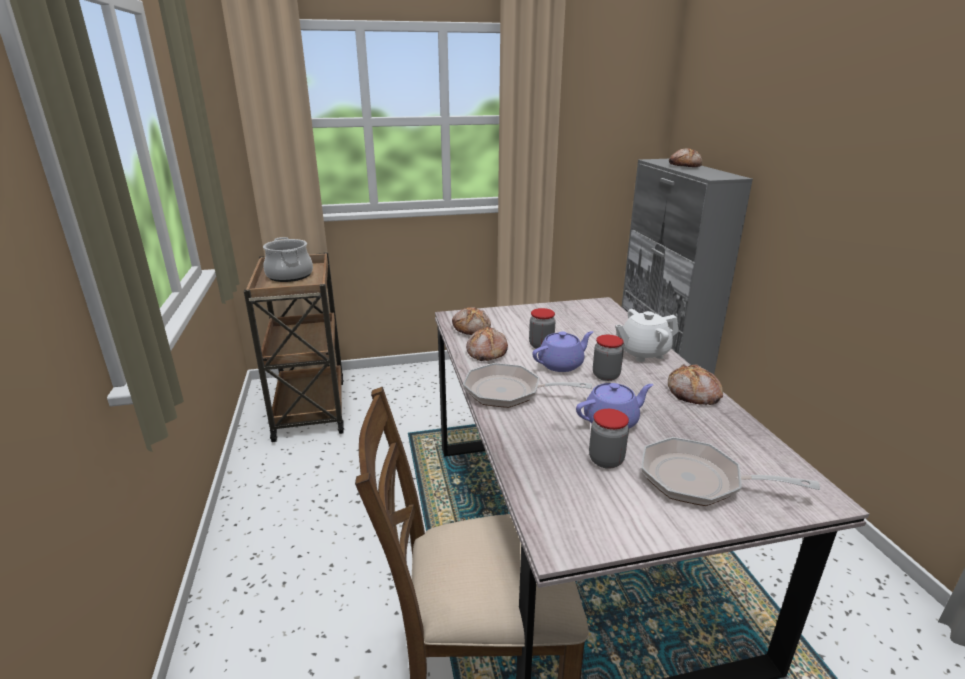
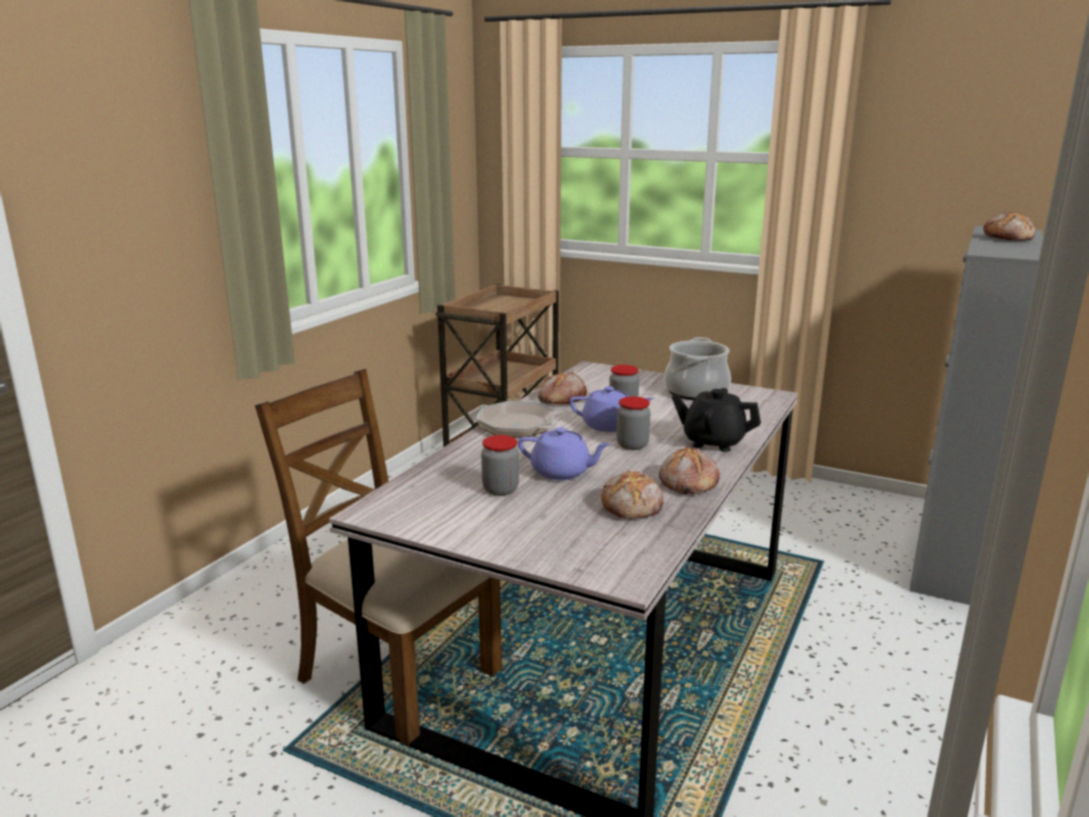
camera: 40 degrees right, 5 degrees down
cooking pot [263,237,313,282] -> cooking pot moved to [664,337,731,400]
bread [452,307,491,335] -> bread moved to [601,471,664,519]
white teapot [615,309,679,362] -> black teapot [672,388,761,452]
frying pan [641,437,820,506] -> none

